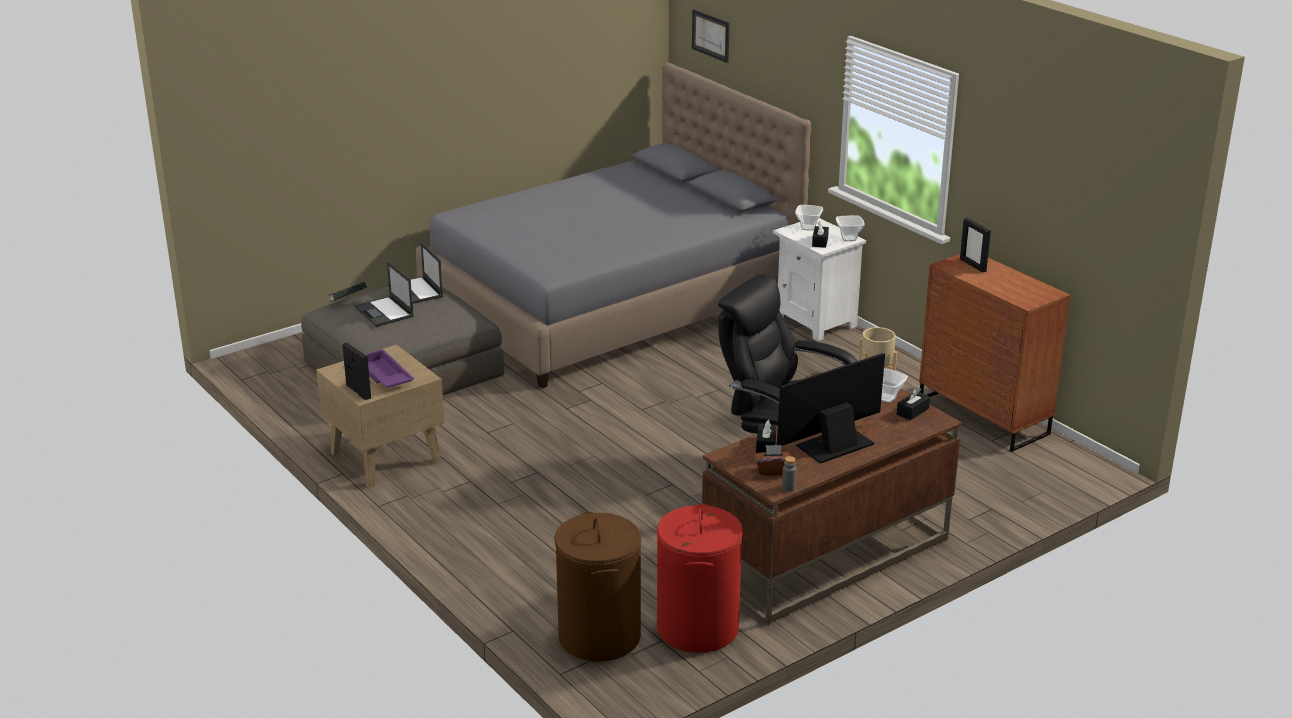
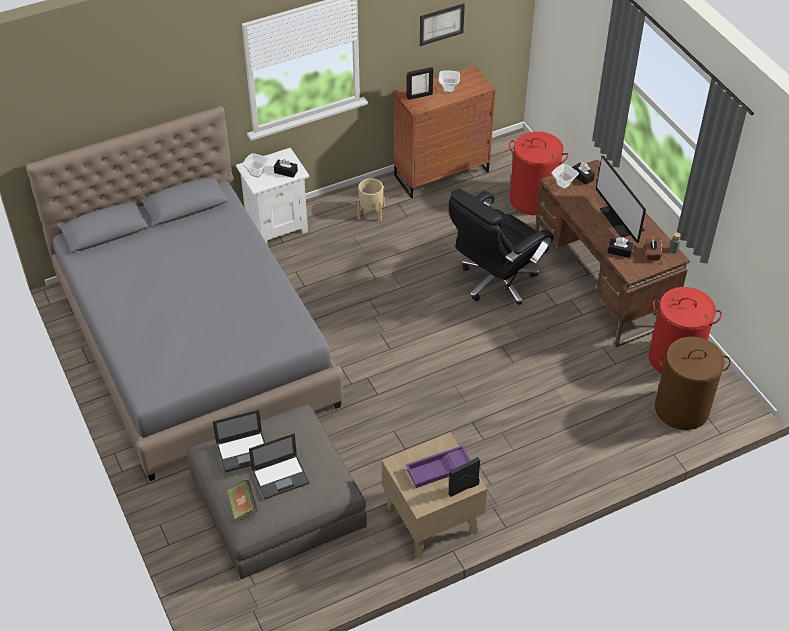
camera: 80 degrees left, 20 degrees up
picture [692,9,730,63] -> picture moved to [420,3,465,46]
bowl [836,215,865,241] -> bowl moved to [439,70,460,93]
none -> red laundry basket [509,131,569,215]

